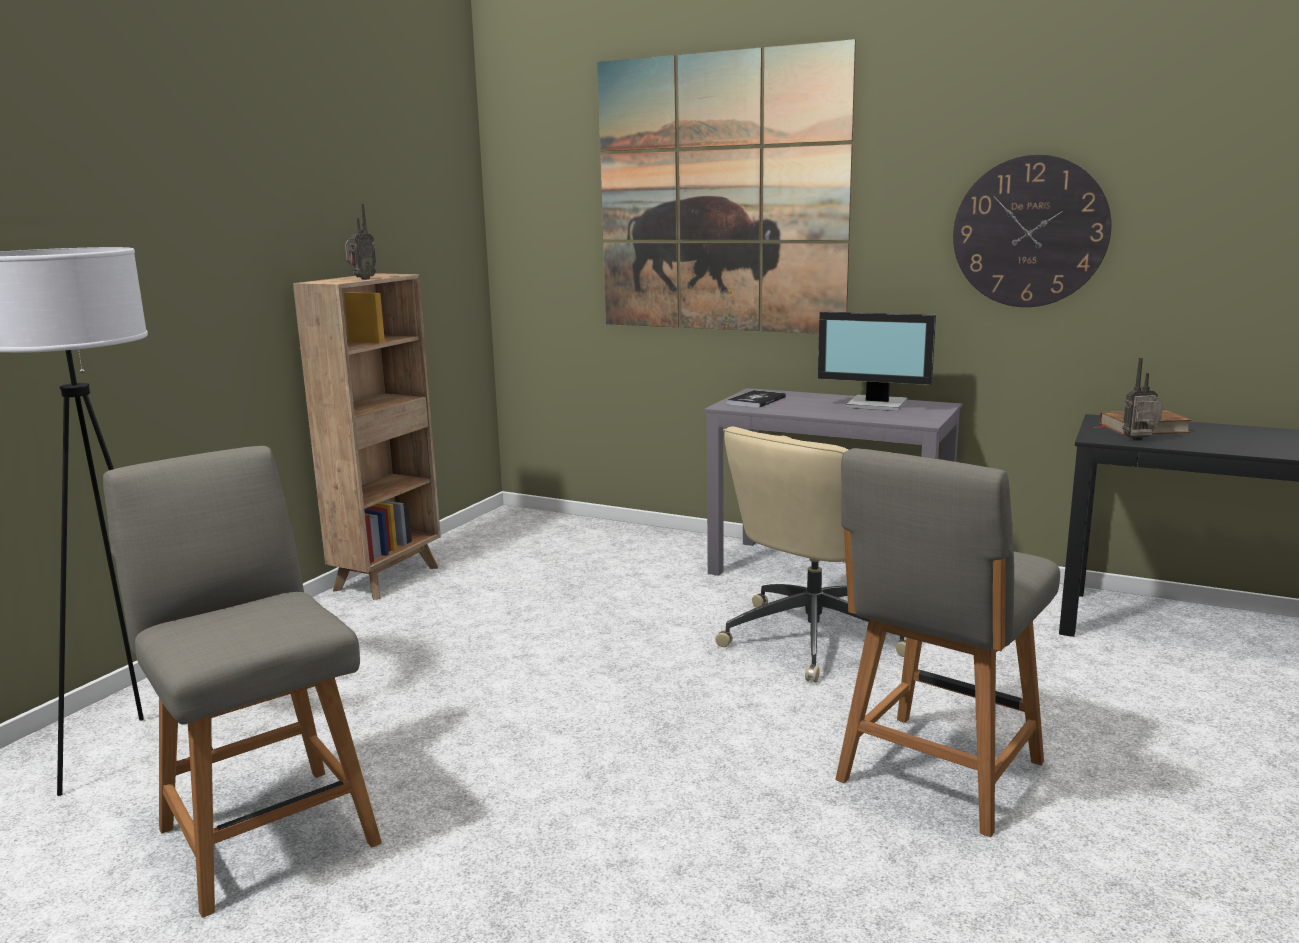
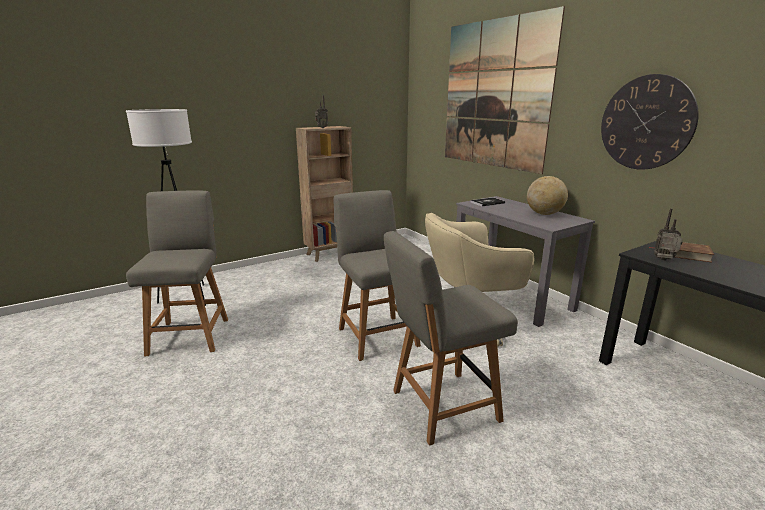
camera: 30 degrees right, 5 degrees up
monitor [818,311,936,411] -> globe [527,176,568,215]
none -> grey chair [334,190,421,361]

